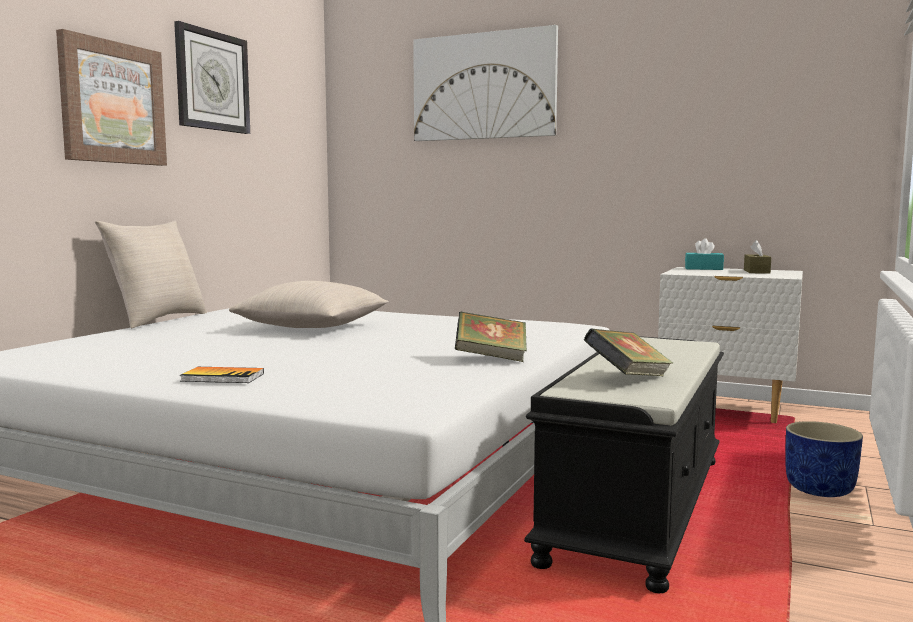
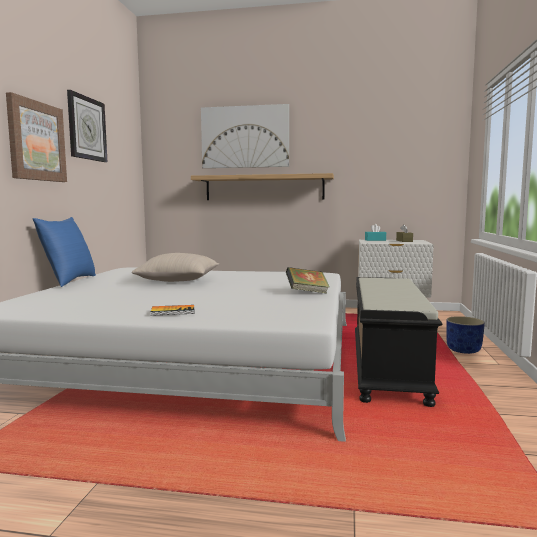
camera: 15 degrees left, 0 degrees up
beige pillow [95,220,207,329] -> blue pillow [33,217,96,287]
book [584,328,673,376] -> none
none -> shelf [191,173,334,200]

